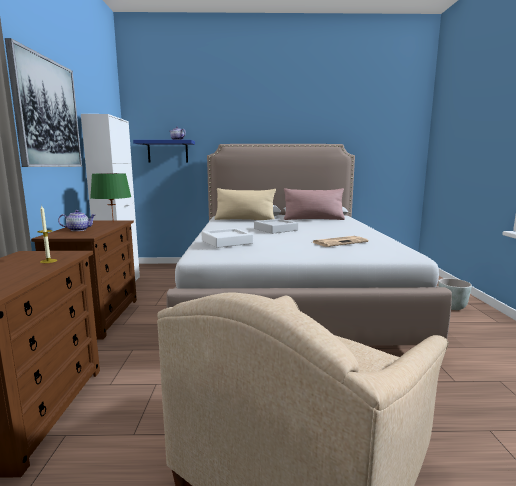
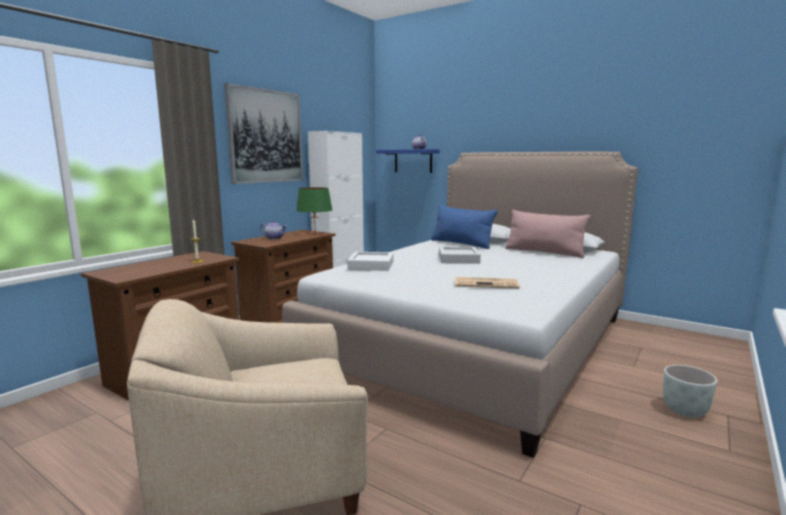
camera: 35 degrees right, 0 degrees up
beige pillow [215,188,276,220] -> blue pillow [431,205,498,249]

